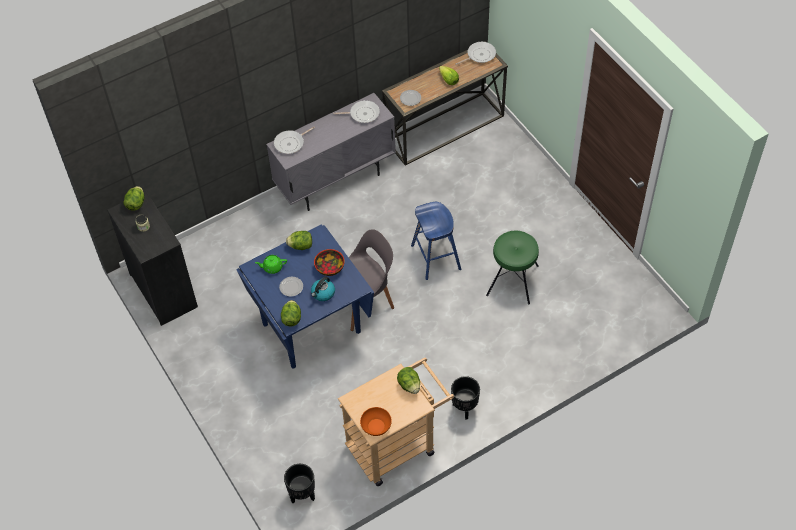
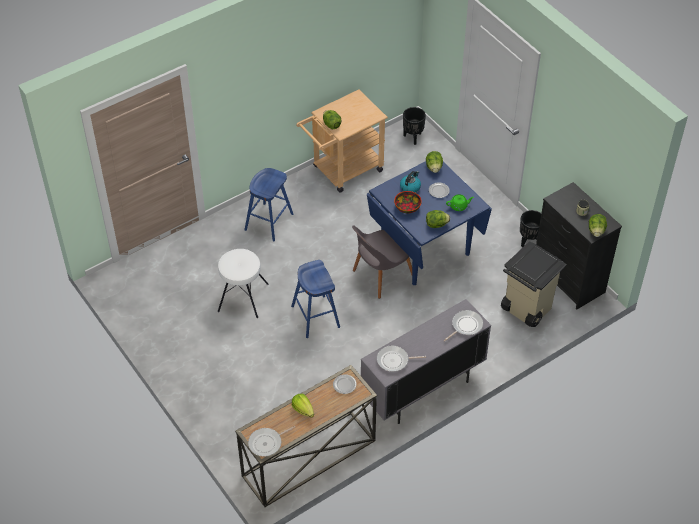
camera: 175 degrees right, 5 degrees down
orange bowl [360,407,392,436] -> none
black planter [451,376,480,420] -> black planter moved to [520,210,541,247]
green stool [486,231,539,304] -> white stool [218,249,268,318]
none -> blue stool [244,168,293,242]
none -> beige trash can [501,241,566,327]

